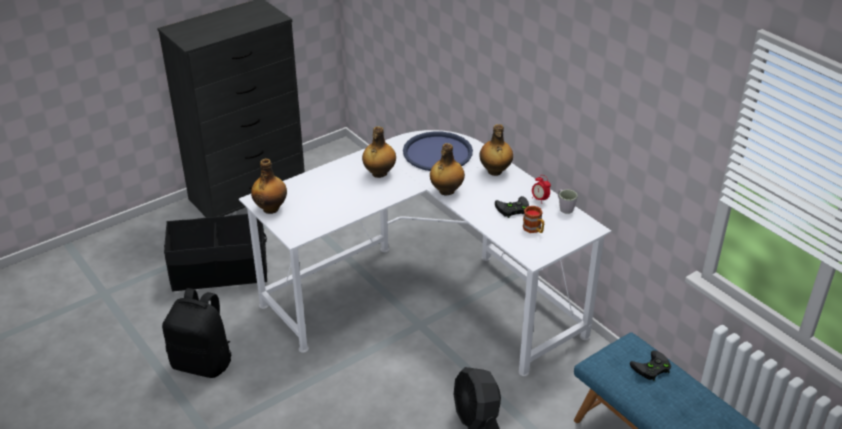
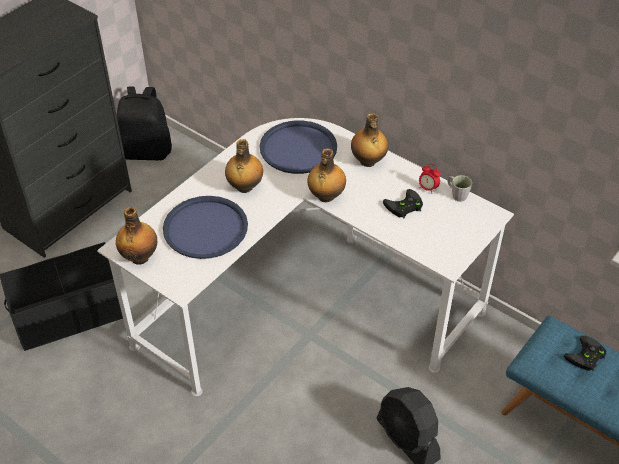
camera: 15 degrees left, 10 degrees up
black backpack [162,288,232,378] -> black backpack moved to [117,87,172,160]
mug [523,206,544,233] -> none
none -> blue tray [163,196,248,259]

